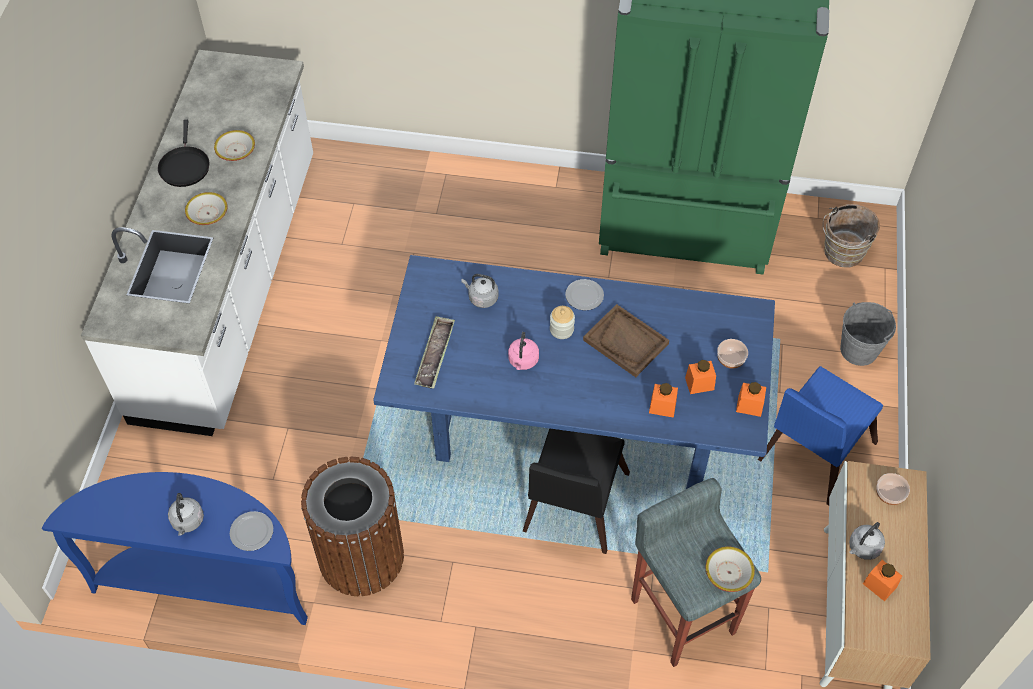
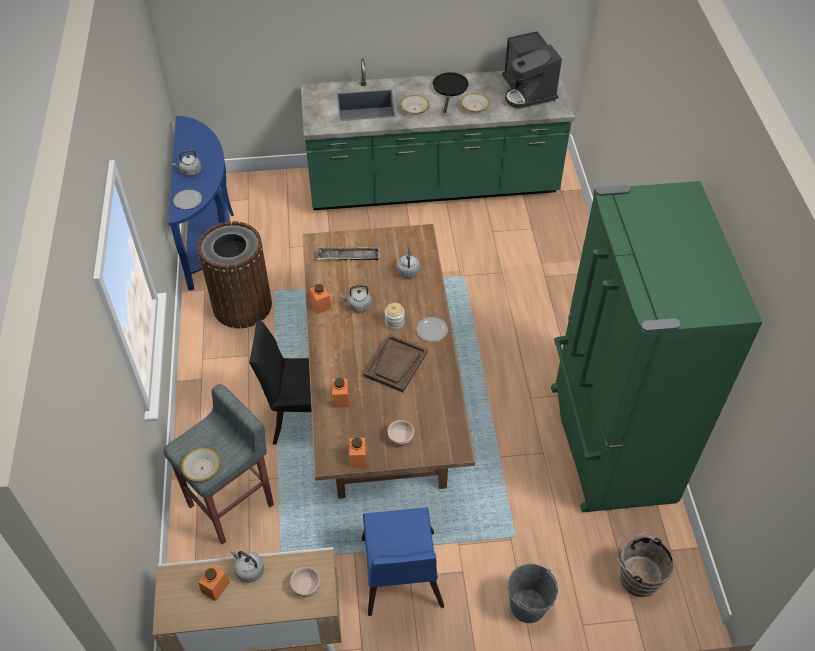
camera: 75 degrees right, 5 degrees down
white counter [81,50,313,436] -> green counter [301,58,575,210]
black frying pan [158,120,210,187] -> black frying pan turned 120 degrees clockwise [433,72,469,113]
blue dining table [373,255,775,489] -> brown dining table [302,224,475,499]
pink kettle [508,332,539,370] -> grey kettle [340,285,372,313]
orange jar [685,360,716,394] -> orange jar moved to [310,284,332,314]
blue chair [758,366,883,505] -> blue chair turned 120 degrees counterclockwise [362,507,444,616]
none -> coffee machine [502,31,562,108]

